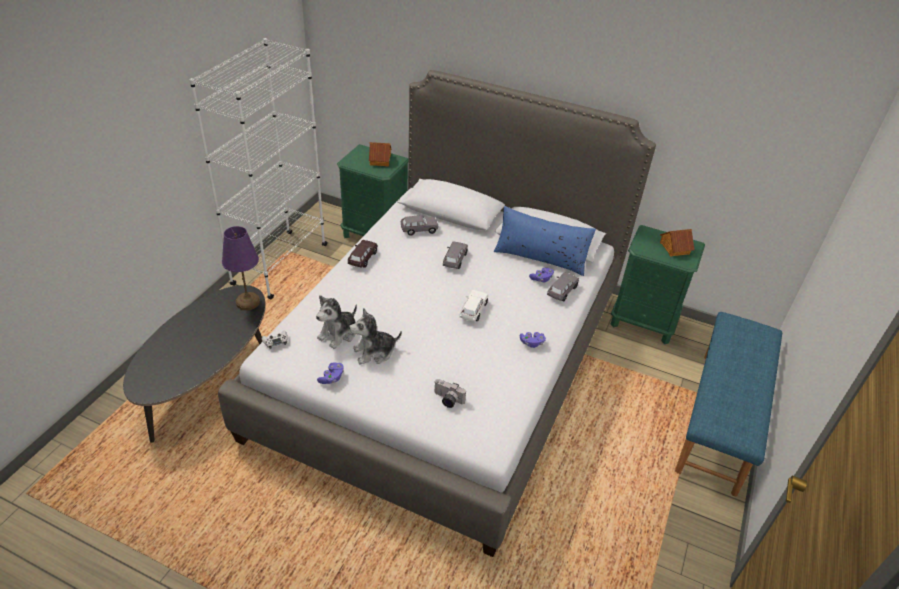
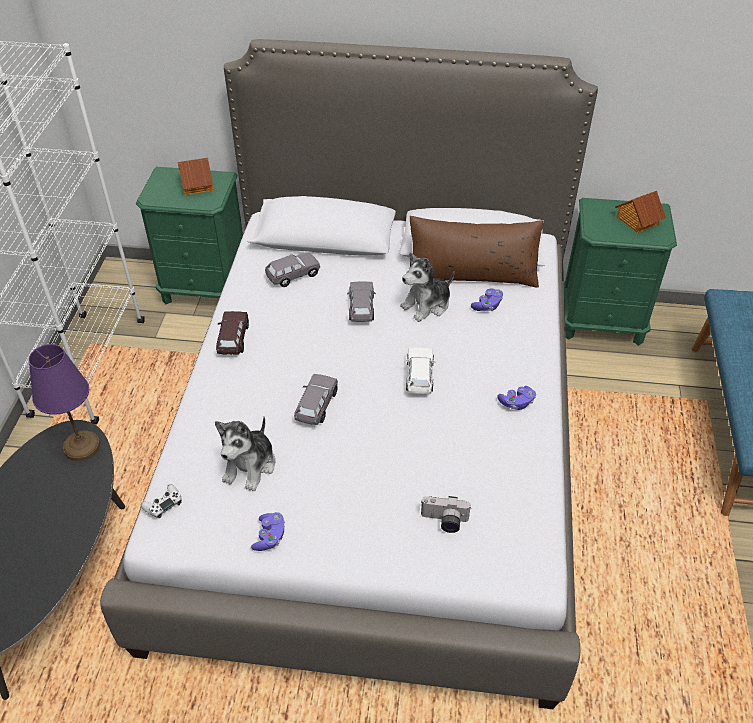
camera: 15 degrees left, 5 degrees up
plush toy [349,308,402,364] -> plush toy moved to [400,253,454,322]
blue pillow [494,206,596,276] -> brown pillow [410,216,543,288]
grey toy car [547,272,579,301] -> grey toy car moved to [294,374,338,425]

